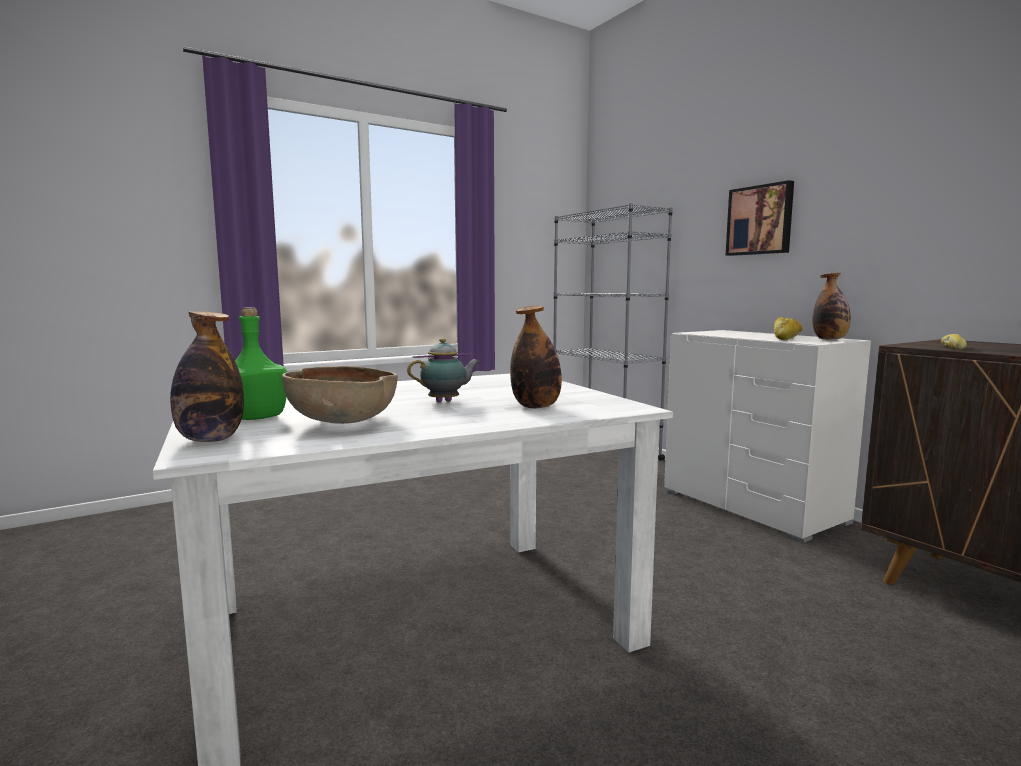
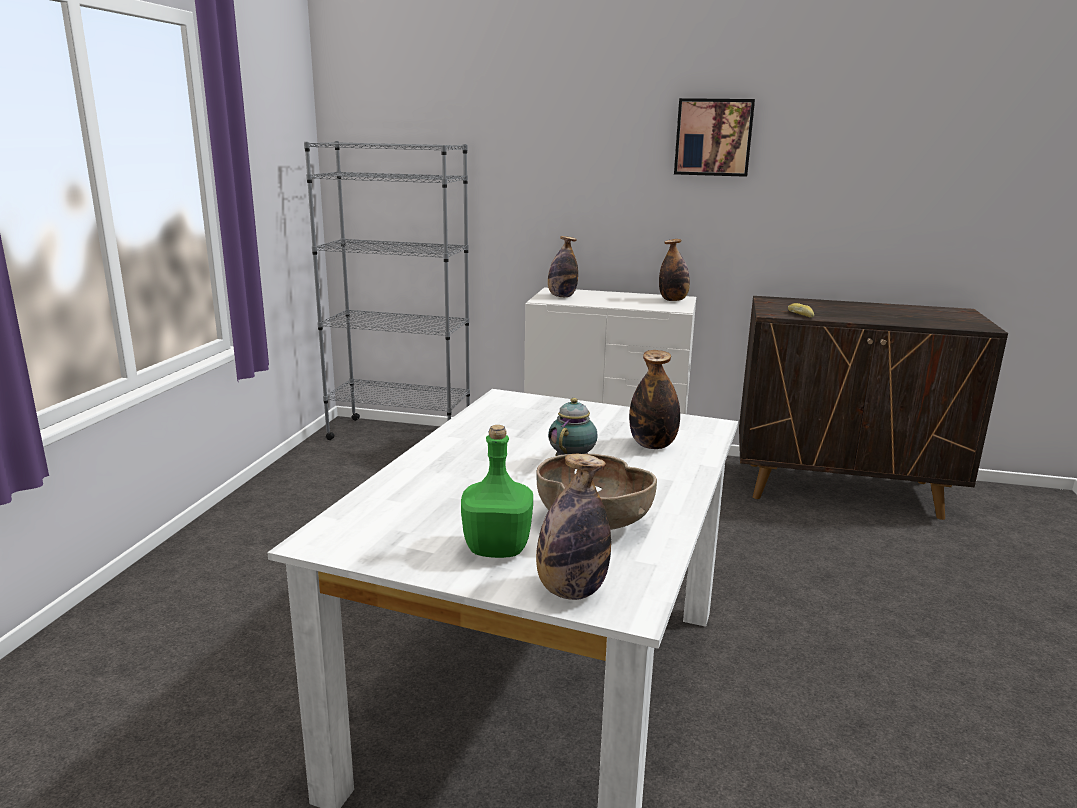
camera: 45 degrees left, 10 degrees up
picture [726,180,794,256] -> picture moved to [674,98,755,177]
bread [774,317,802,340] -> none
none -> bottle [548,236,578,297]

